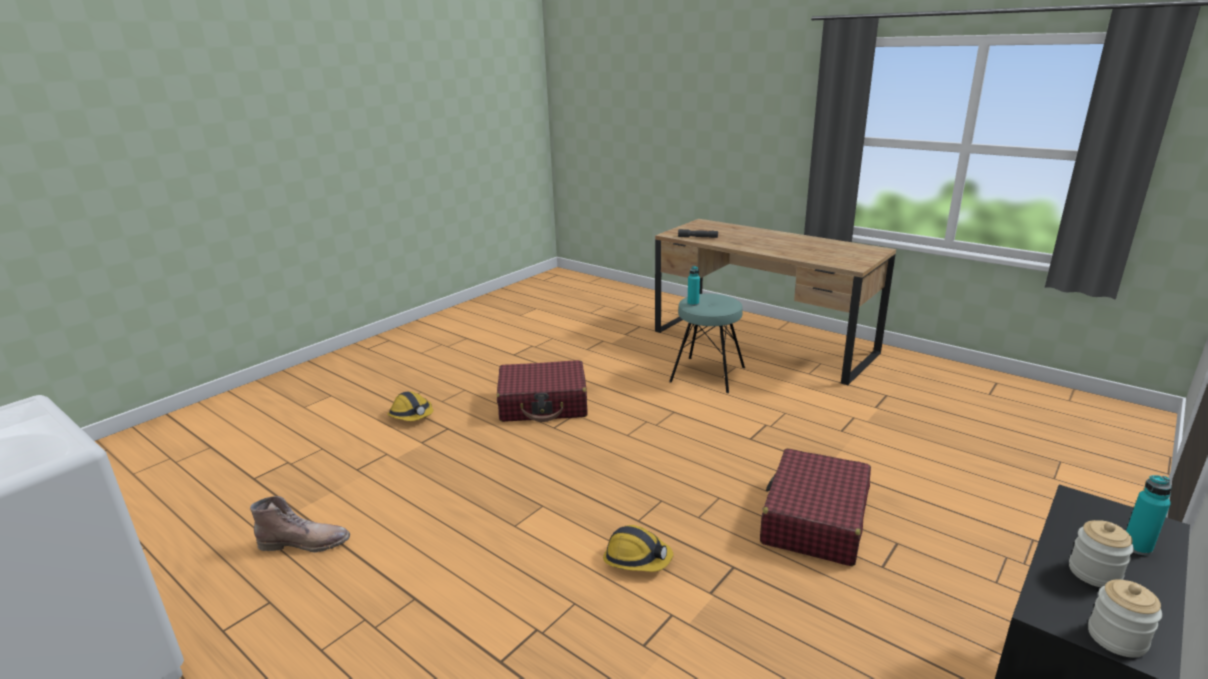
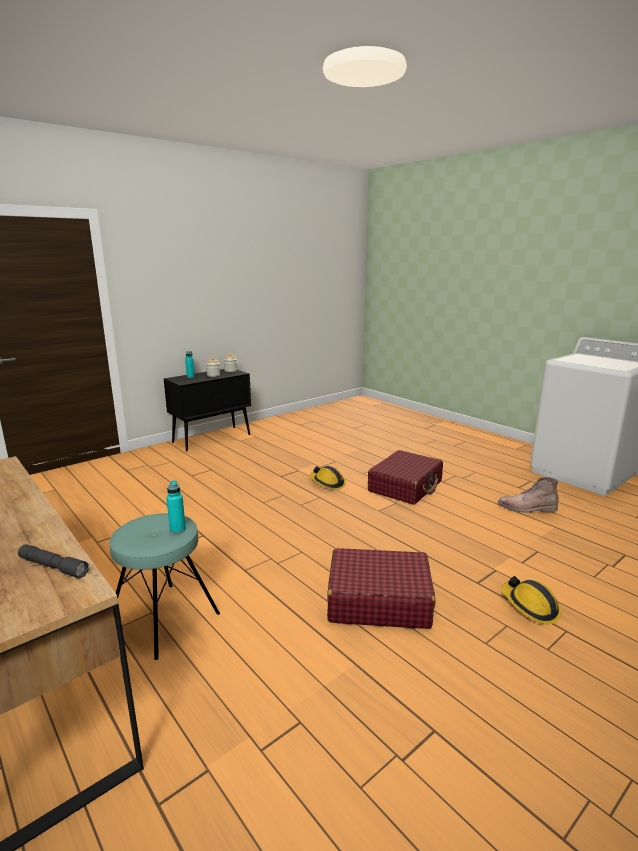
camera: 170 degrees left, 5 degrees down
red suitcase [760,448,871,566] -> red suitcase moved to [368,450,443,505]

